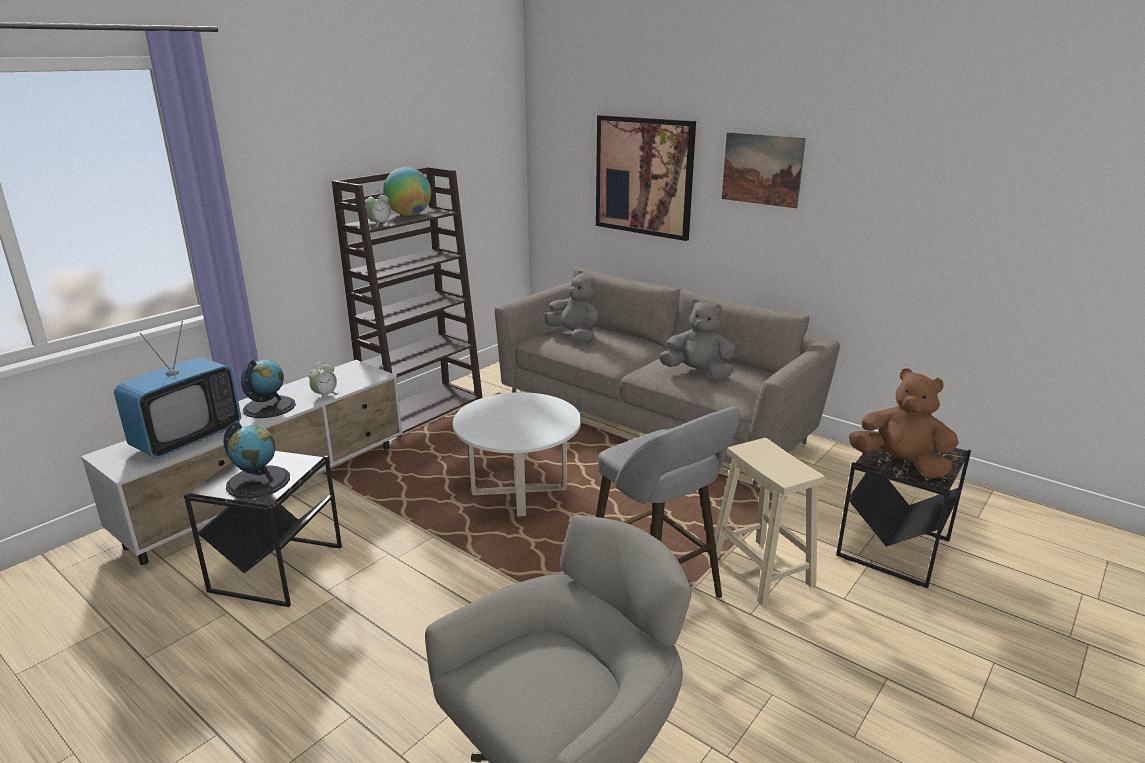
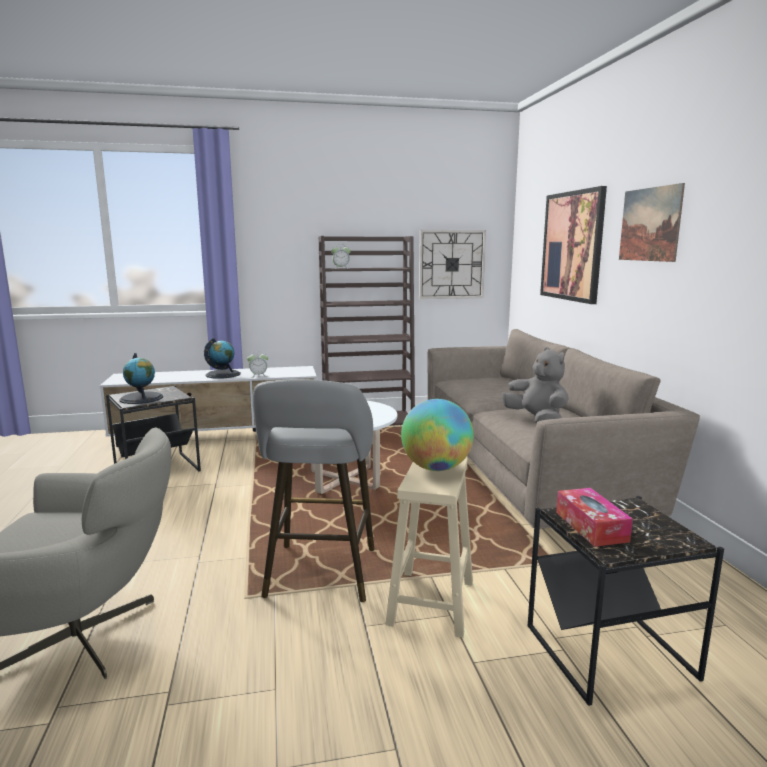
camera: 40 degrees right, 10 degrees down
television [114,321,241,458] -> none
globe [383,167,431,216] -> globe moved to [401,399,474,471]
grey plush toy [544,271,599,343] -> none
brown plush toy [848,368,958,479] -> tissue box [556,488,633,547]
none -> wall clock [419,230,486,299]

